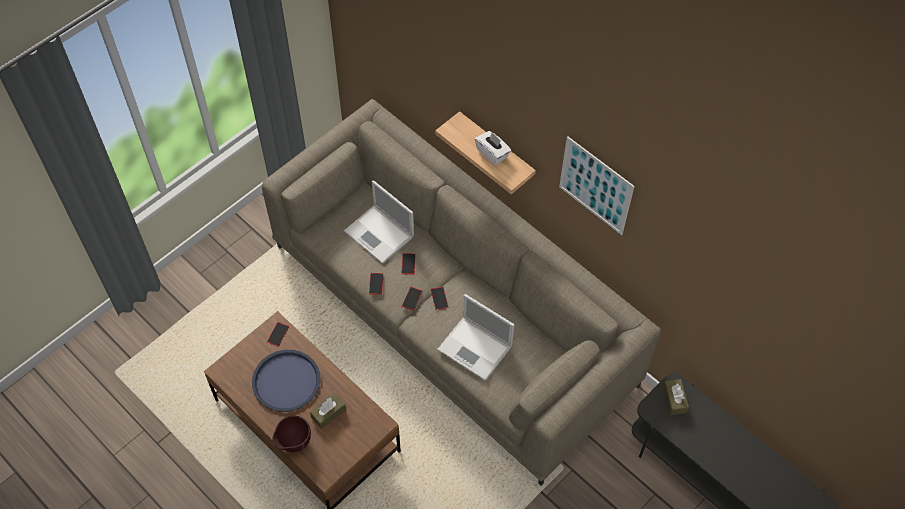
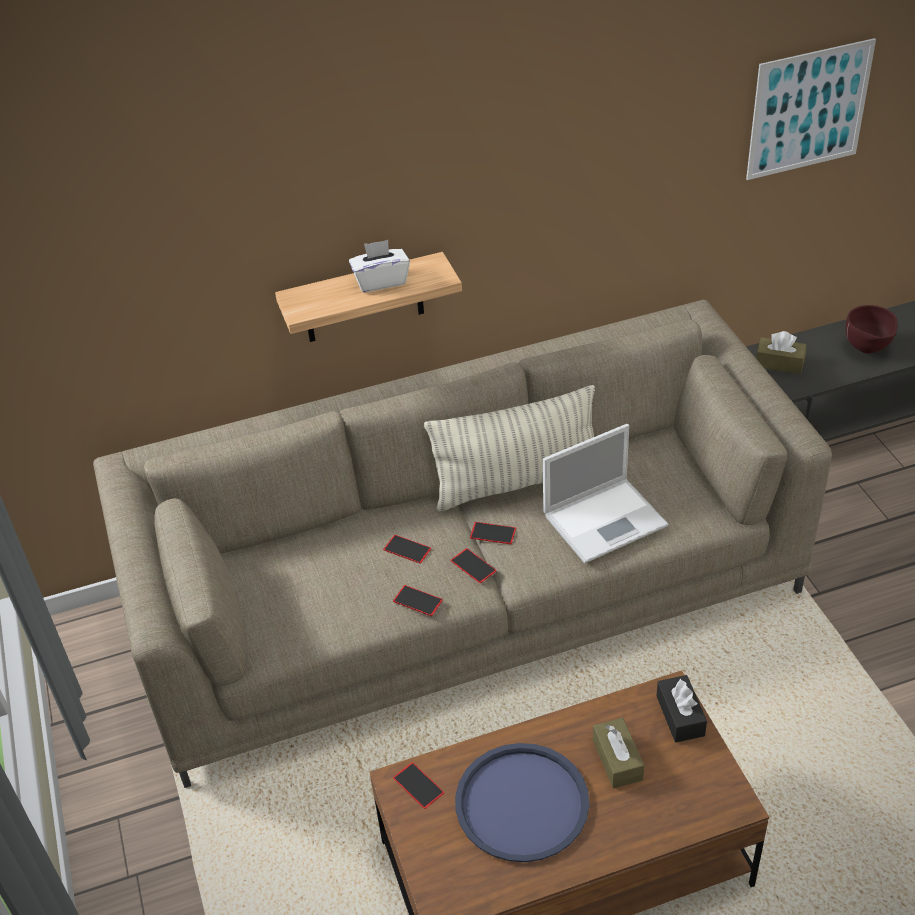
camera: 60 degrees left, 15 degrees down
brown bowl [272,416,311,452] -> brown bowl moved to [846,305,898,354]
laptop [344,180,414,264] -> none
picture [559,136,634,235] -> picture moved to [746,38,876,180]
none -> pillow [424,385,595,511]
none -> black tissue box [657,675,707,742]

